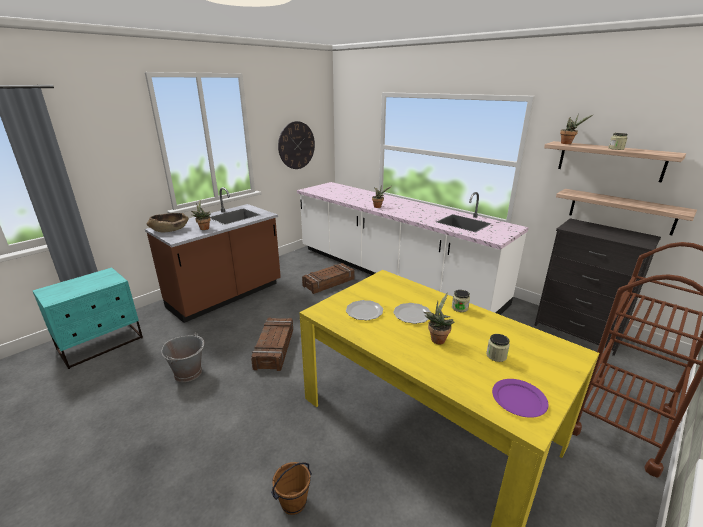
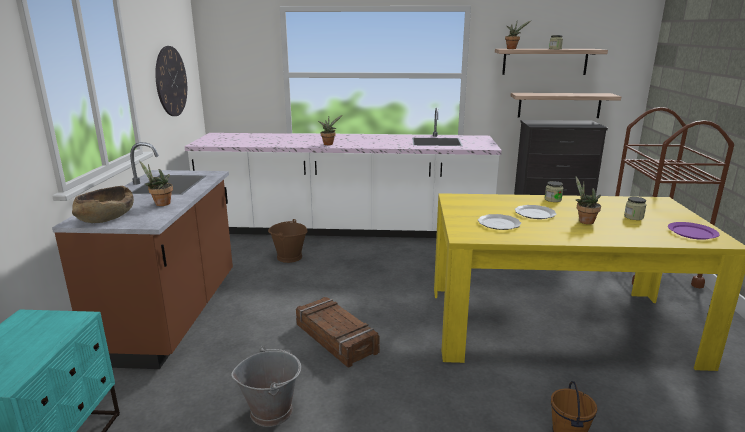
camera: 40 degrees left, 5 degrees down
crate [302,263,355,294] -> brown bucket [268,219,308,263]

